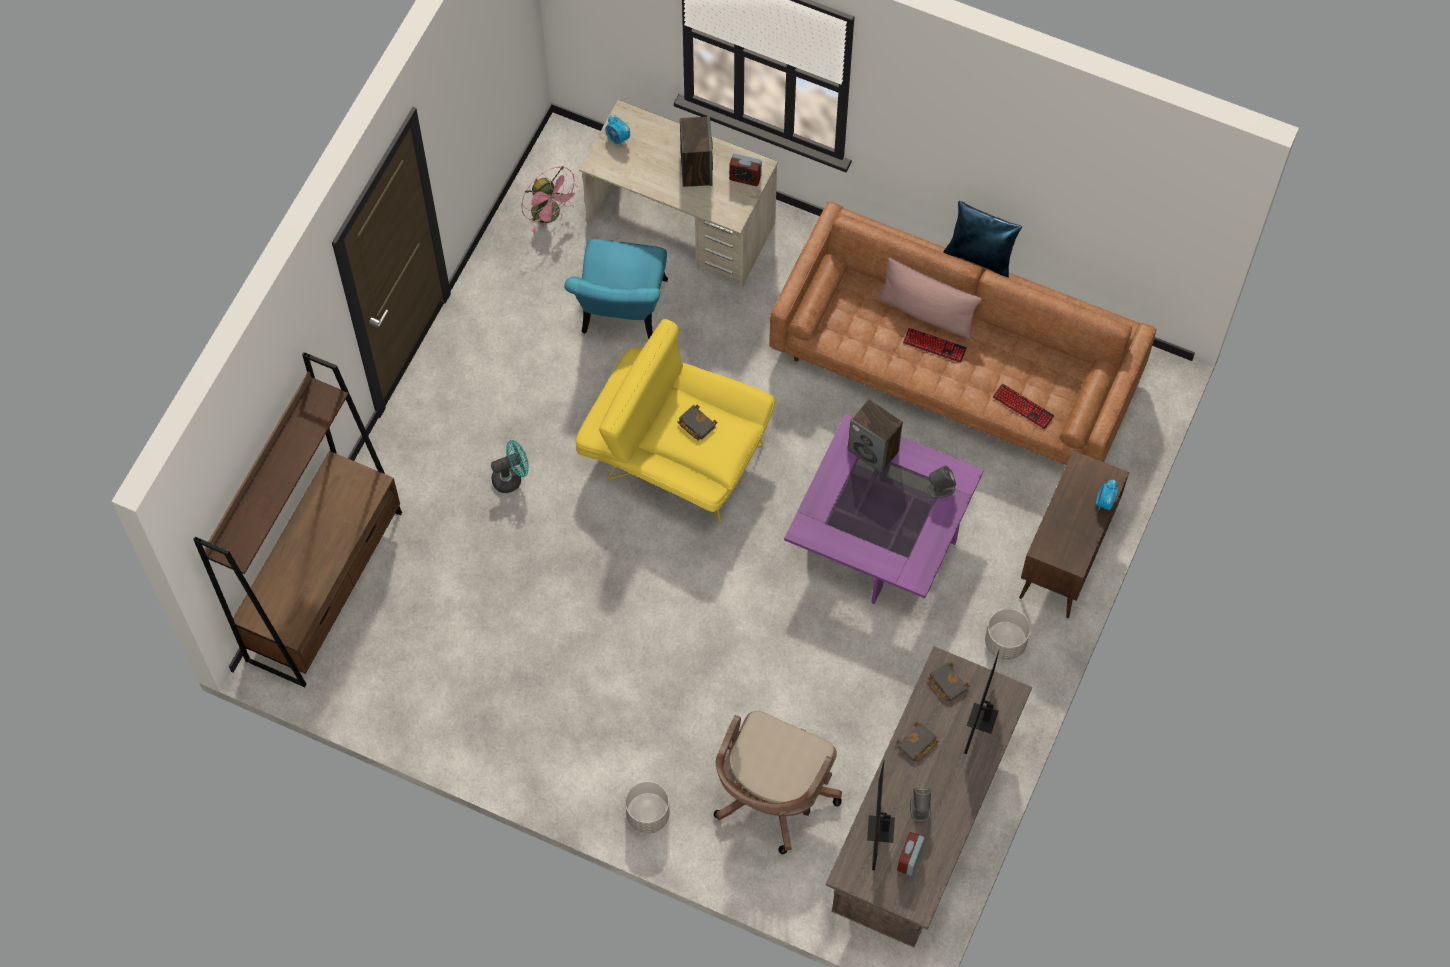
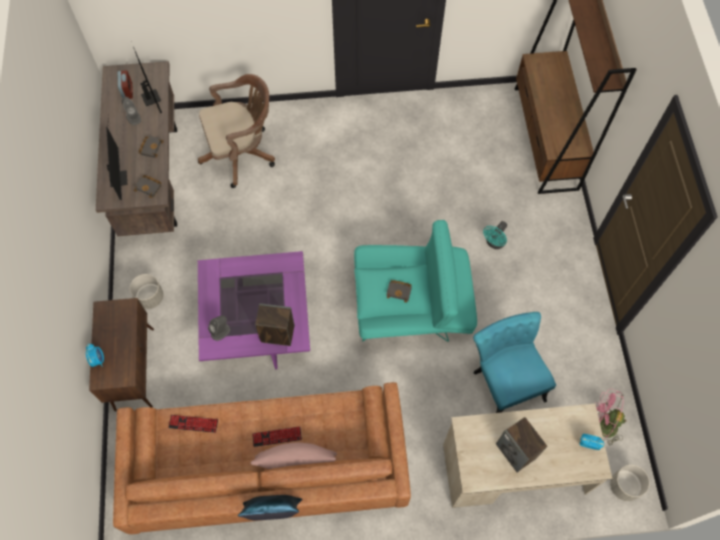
camera: 150 degrees right, 0 degrees up
yellow armchair [575,319,775,522] -> turquoise armchair [354,220,477,342]
grey planter [625,781,670,834] -> grey planter moved to [610,465,650,501]
brown office chair [714,711,842,854] -> brown office chair turned 75 degrees clockwise [198,74,275,188]
alarm clock [729,154,762,186] -> none

